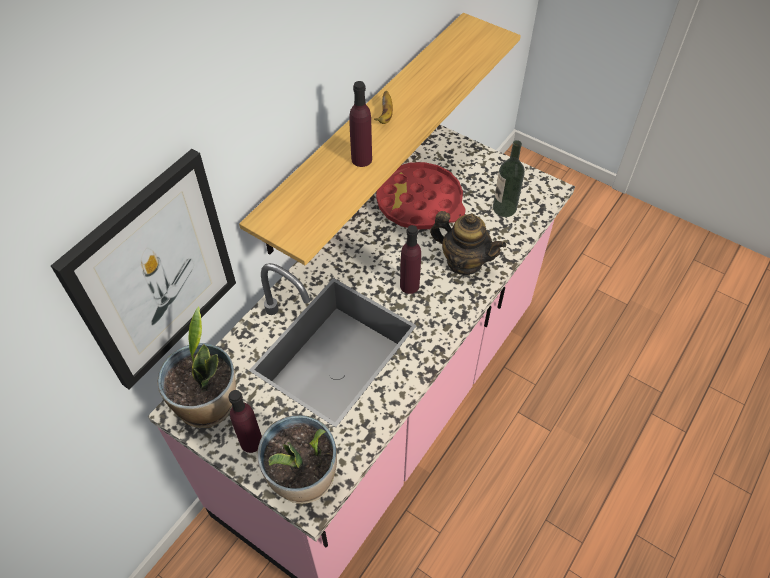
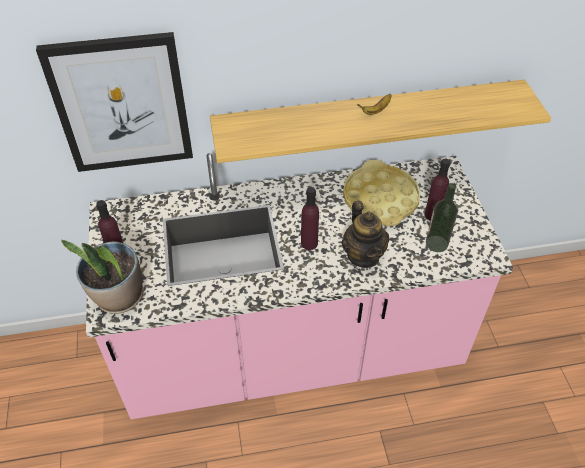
camera: 45 degrees right, 5 degrees down
potted plant [158,307,236,428] -> none
purple bottle [349,81,372,167] -> purple bottle moved to [425,159,450,221]
red tray [376,162,465,229] -> yellow tray [343,160,421,226]

